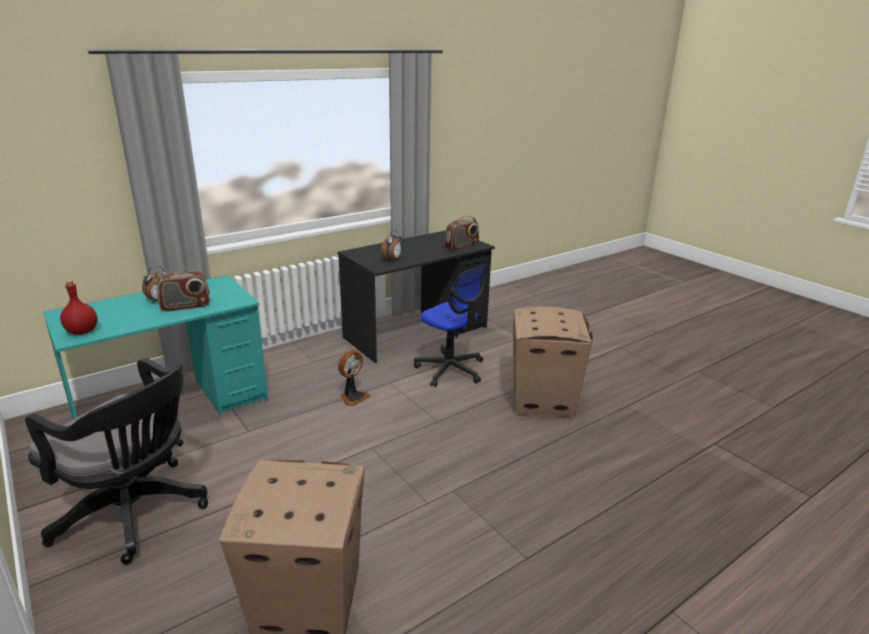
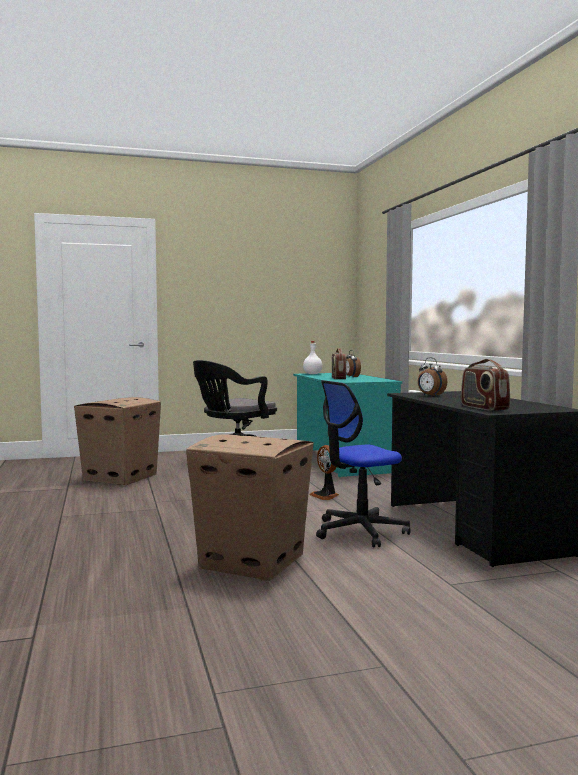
camera: 110 degrees right, 20 degrees down
red bottle [60,280,97,335] -> white bottle [303,341,322,374]

